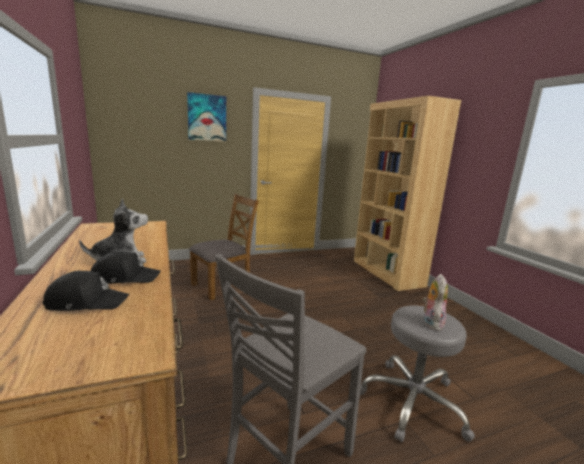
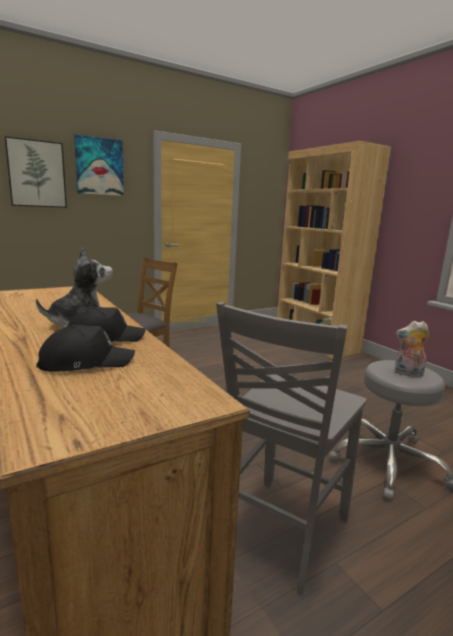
camera: 10 degrees left, 0 degrees up
plush toy [423,274,448,331] -> plush toy turned 90 degrees counterclockwise [395,321,429,377]
none -> picture [5,136,67,208]

